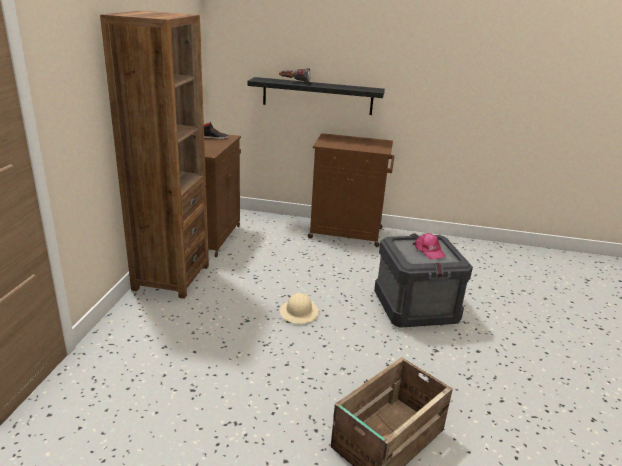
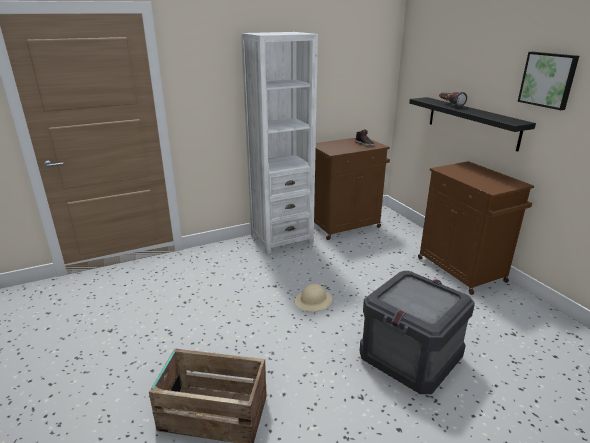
camera: 55 degrees right, 0 degrees up
brown bookcase [100,11,209,299] -> white bookcase [241,32,318,254]
pink cap [413,233,446,259] -> none
none -> picture [518,52,579,110]

